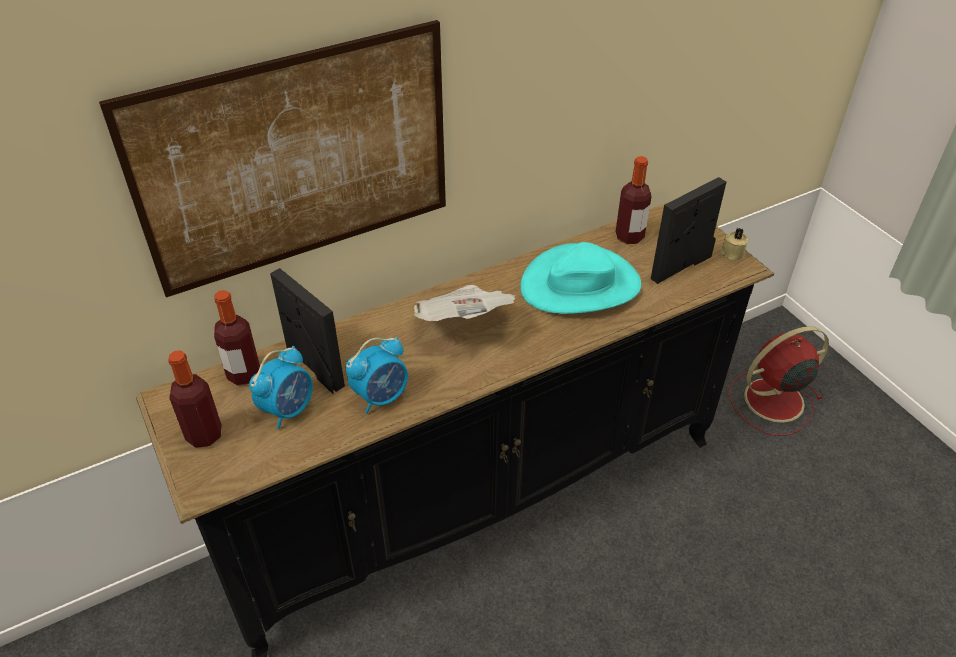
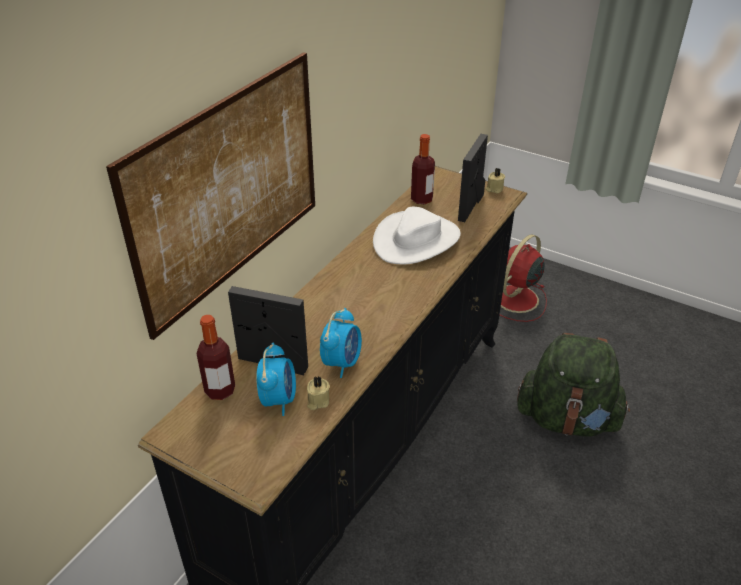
camera: 30 degrees left, 5 degrees down
bottle [168,350,222,448] -> none
newspaper [414,285,516,321] -> none
turquoise hat [520,242,641,314] -> white hat [373,207,461,264]
none -> beige candle [307,376,330,410]
none -> green backpack [517,333,630,437]

